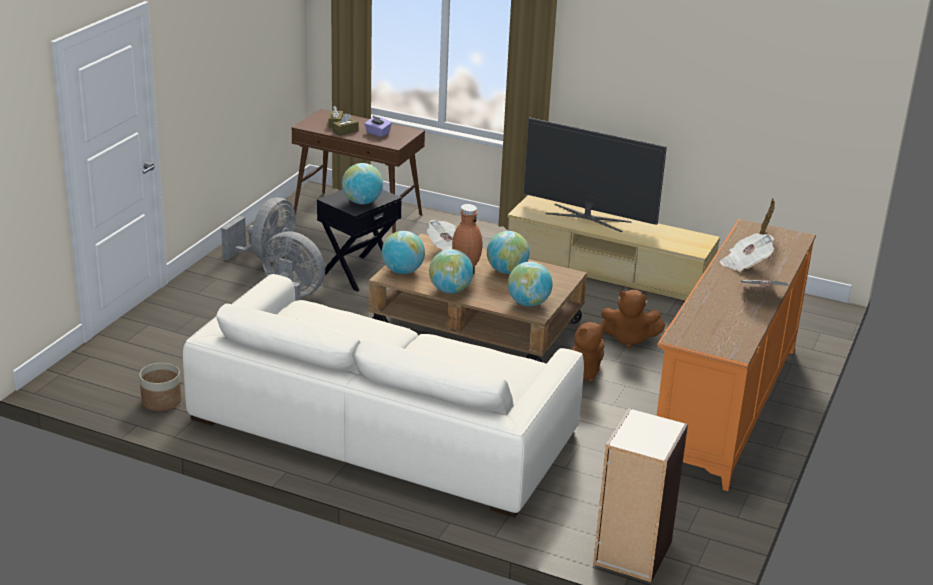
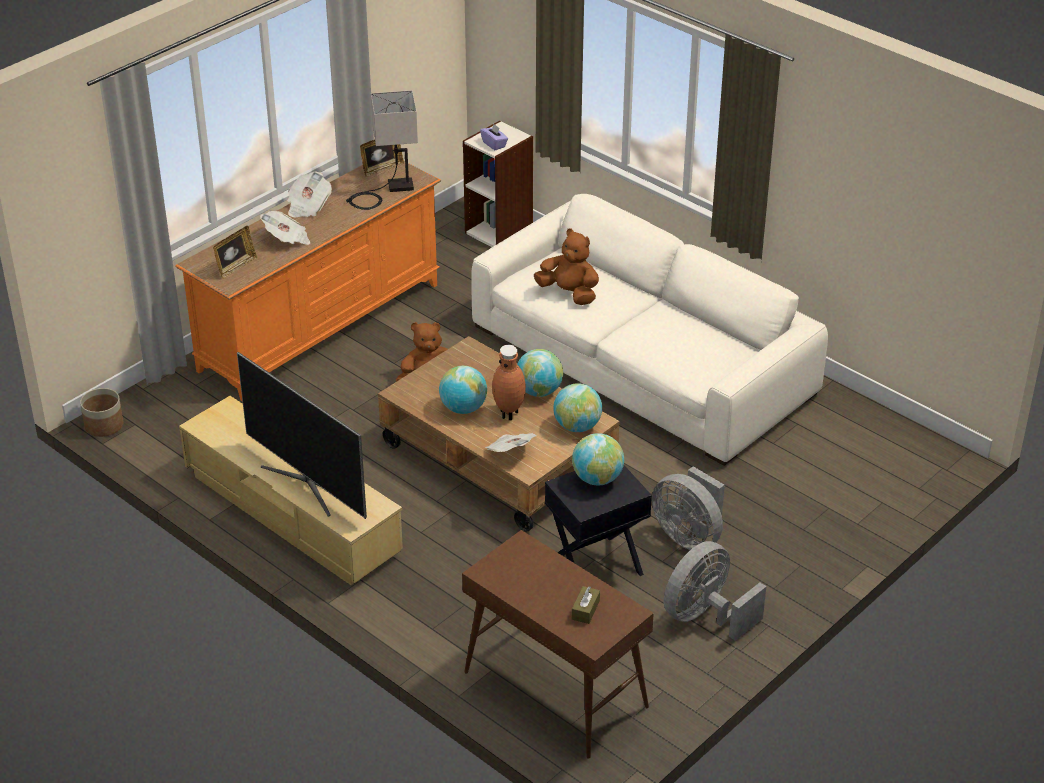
camera: 160 degrees left, 10 degrees up
planter [139,363,182,411] -> planter moved to [80,388,123,437]
brown tissue box [333,113,359,136] -> none
purple tissue box [364,116,392,137] -> purple tissue box moved to [480,124,508,150]
globe [508,262,553,307] -> none
brown plush toy [601,290,666,348] -> brown plush toy moved to [534,228,599,305]
none -> table lamp [346,90,418,210]
none -> picture frame [360,140,404,177]

